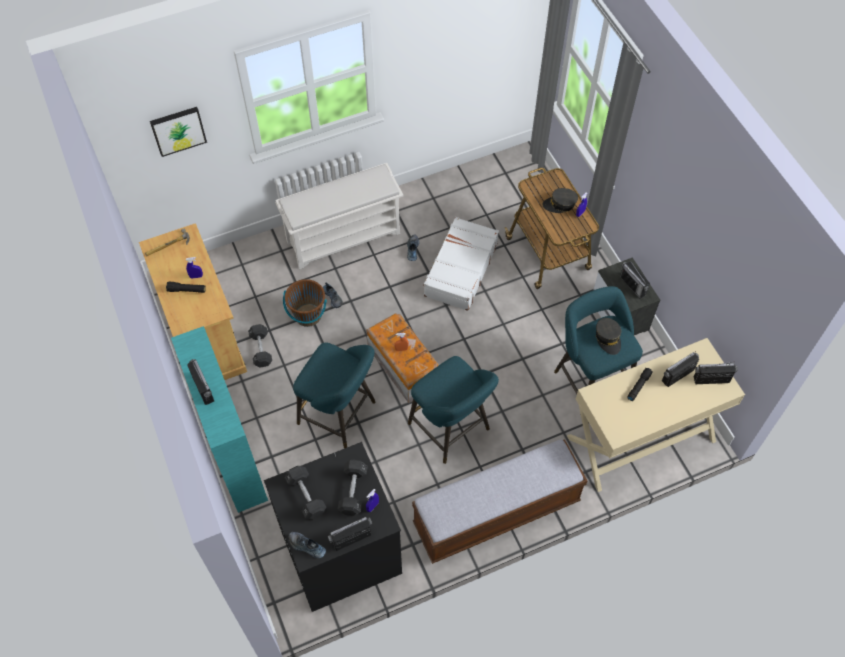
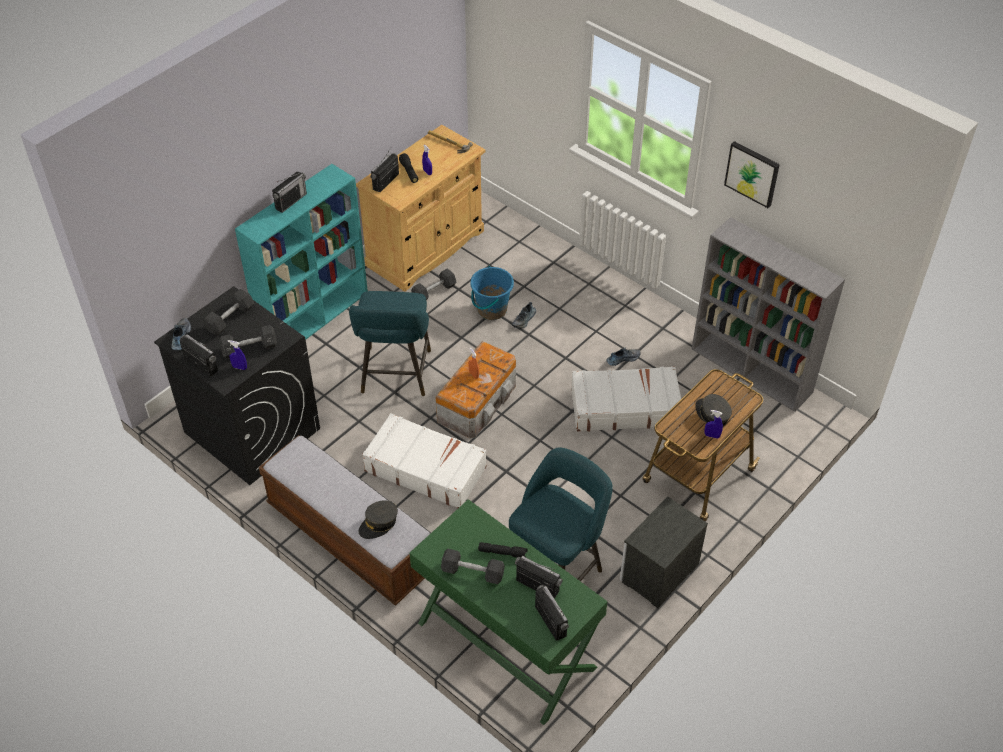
camera: 65 degrees right, 10 degrees down
picture [150,107,207,157] -> picture moved to [724,141,780,208]
white shoe rack [276,163,404,270] -> none
brown bucket [283,279,327,327] -> blue bucket [470,266,514,320]
turquoise stool [408,356,499,464] -> white suitcase [362,413,487,508]
beige desk [567,338,745,492] -> green desk [409,499,608,725]
grey cap [596,318,621,355] -> grey cap moved to [359,500,398,539]
radio [620,262,650,299] -> radio moved to [370,148,399,192]
none -> black dumbbell [441,549,505,584]
none -> grey bookcase [692,217,845,412]

